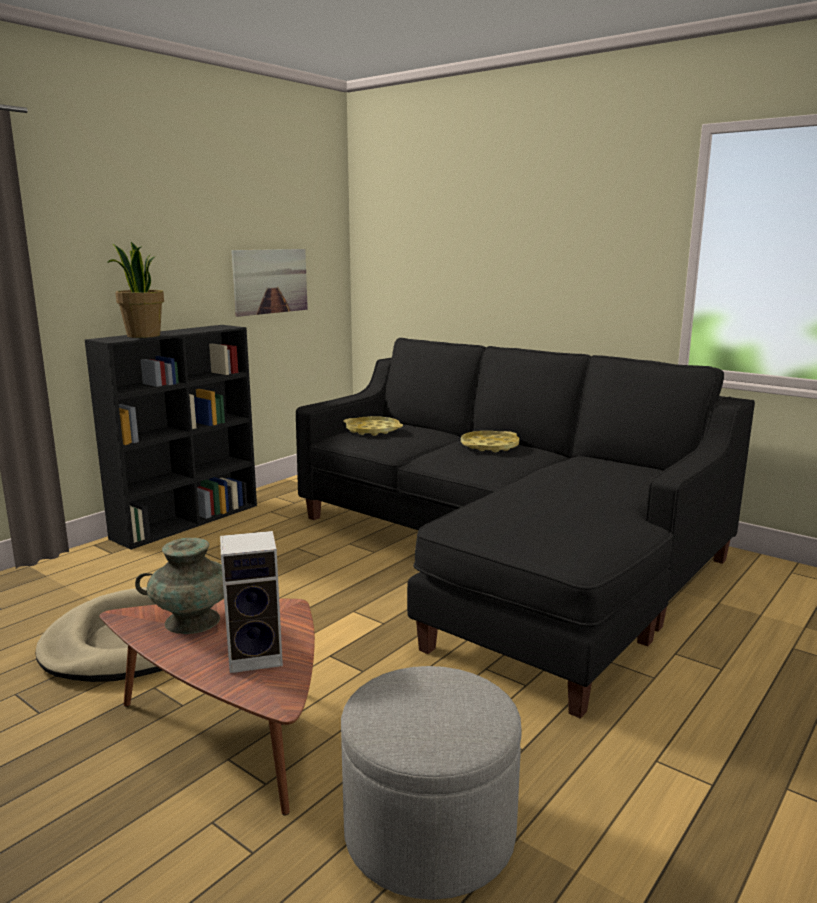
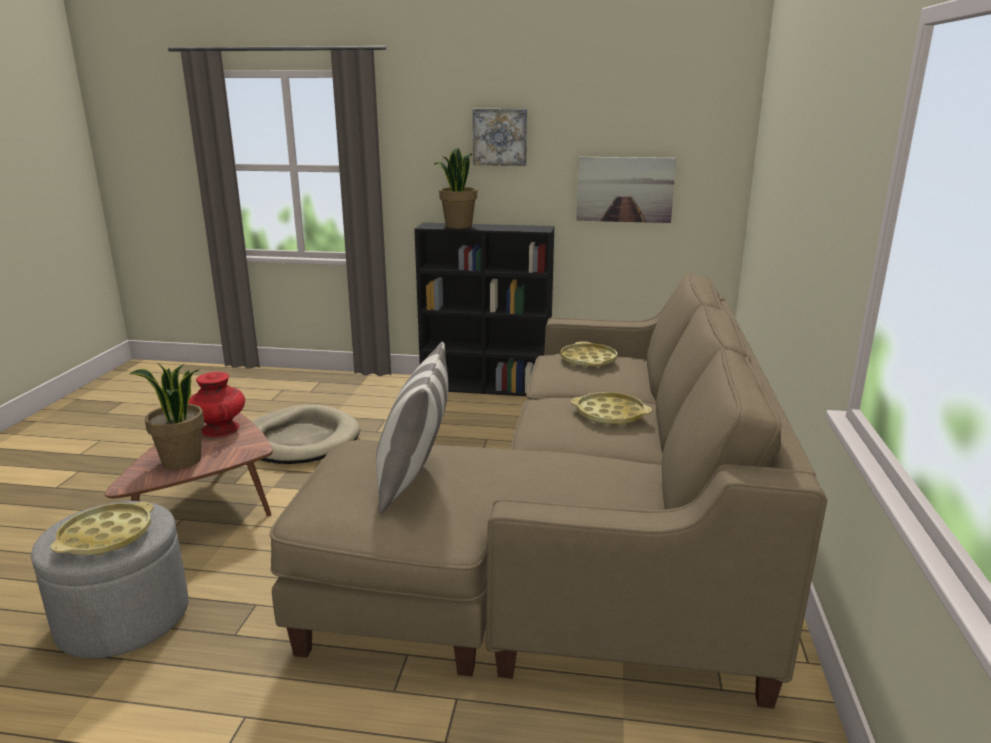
camera: 60 degrees right, 5 degrees up
turquoise vase [135,538,224,634] -> red vase [188,372,245,437]
speaker [220,531,283,673] -> potted plant [130,363,204,469]
black sofa [296,338,755,718] -> beige sofa [269,272,827,709]
none -> yellow tray [51,502,153,556]
none -> pillow [376,342,448,513]
none -> picture [473,109,527,166]

